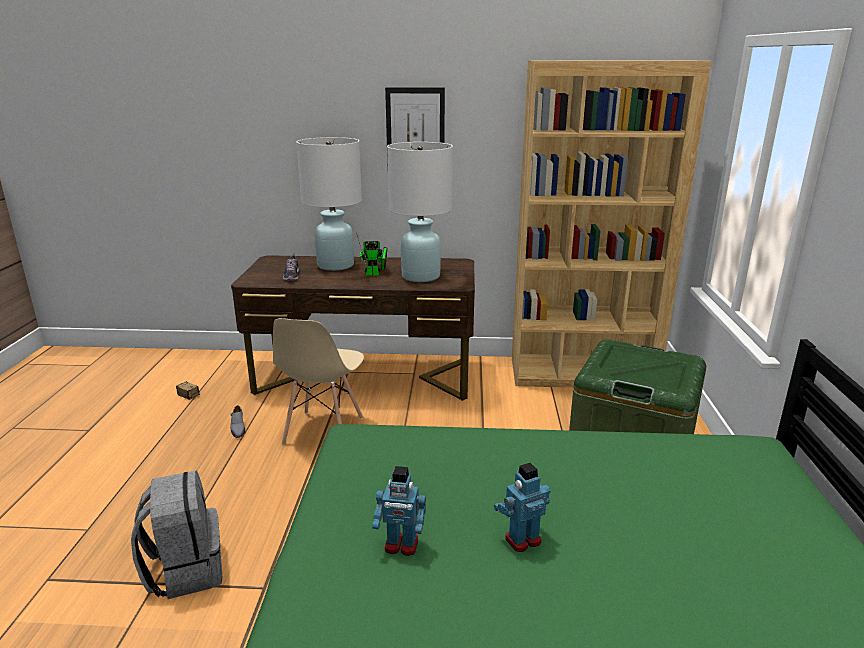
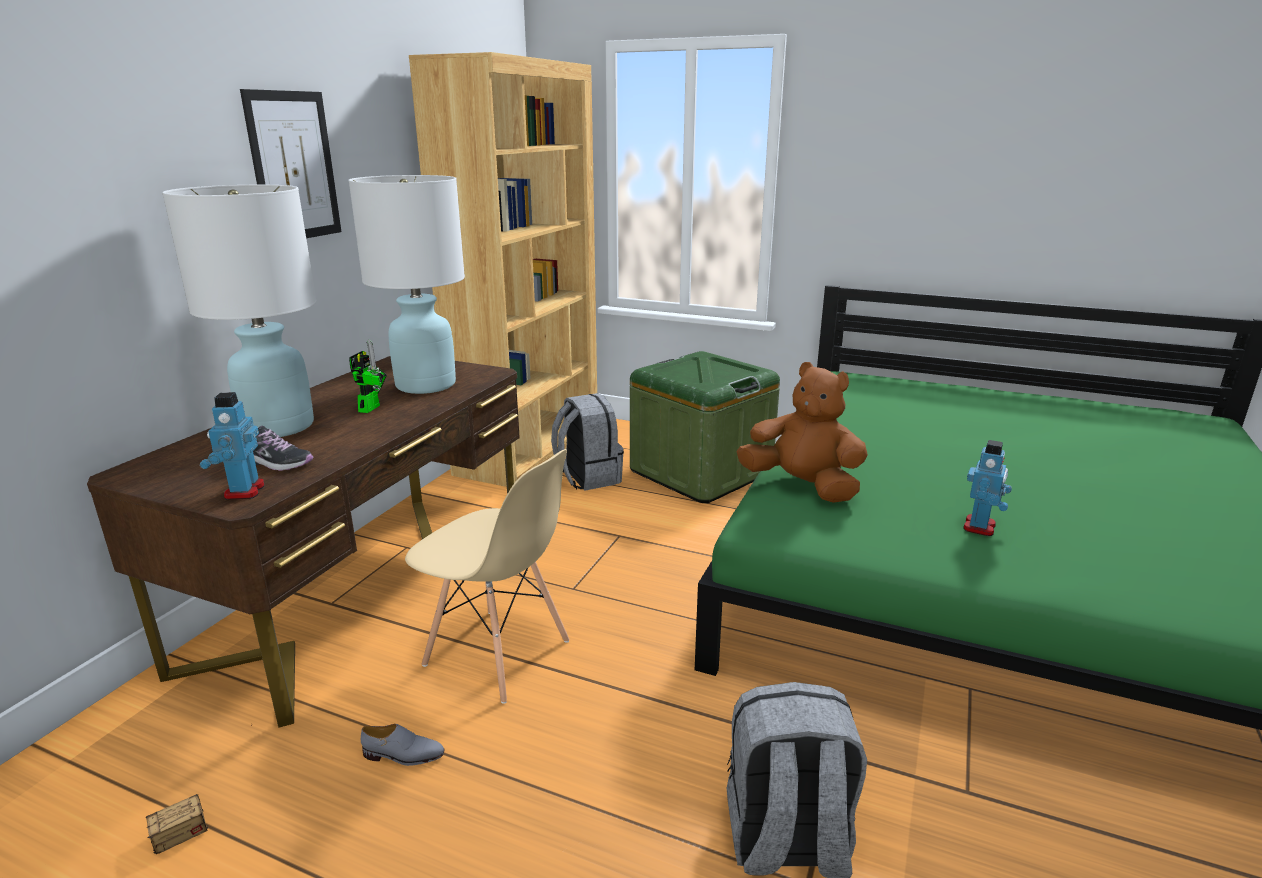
camera: 70 degrees left, 0 degrees up
toy robot [494,463,550,552] -> toy robot moved to [200,392,265,500]
none -> grey backpack [551,393,624,491]
none -> brown plush toy [736,362,868,503]

